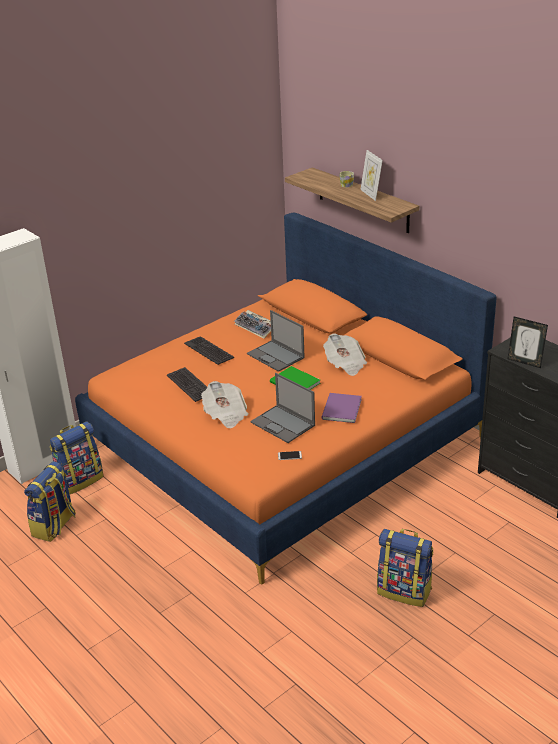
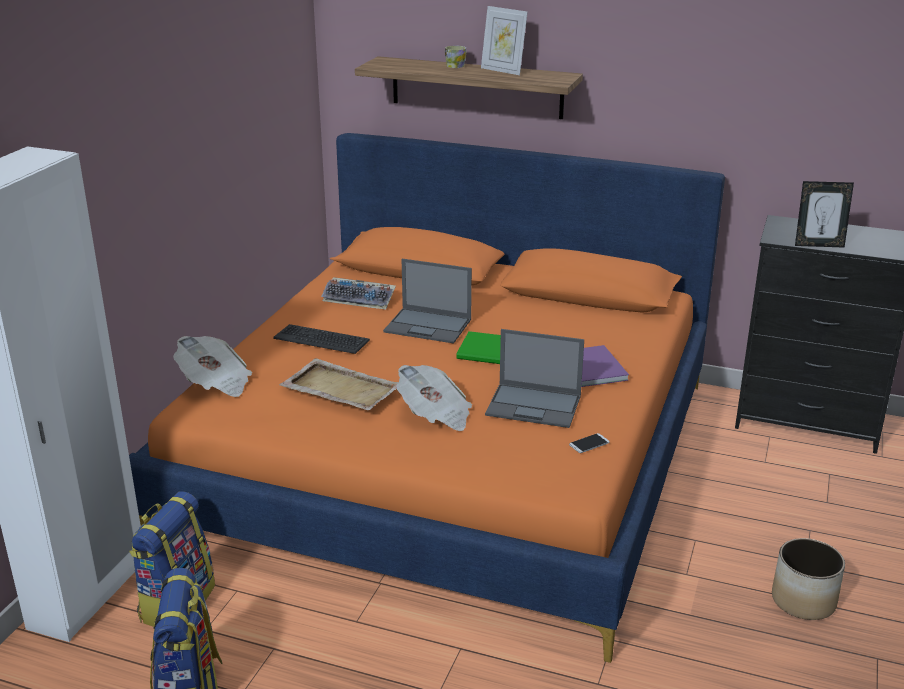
camera: 30 degrees left, 5 degrees down
keyboard [167,367,207,402] -> beige tray [279,358,398,410]
newspaper [323,333,367,376] -> newspaper moved to [173,336,252,397]
backpack [377,529,433,607] -> planter [772,538,845,620]

